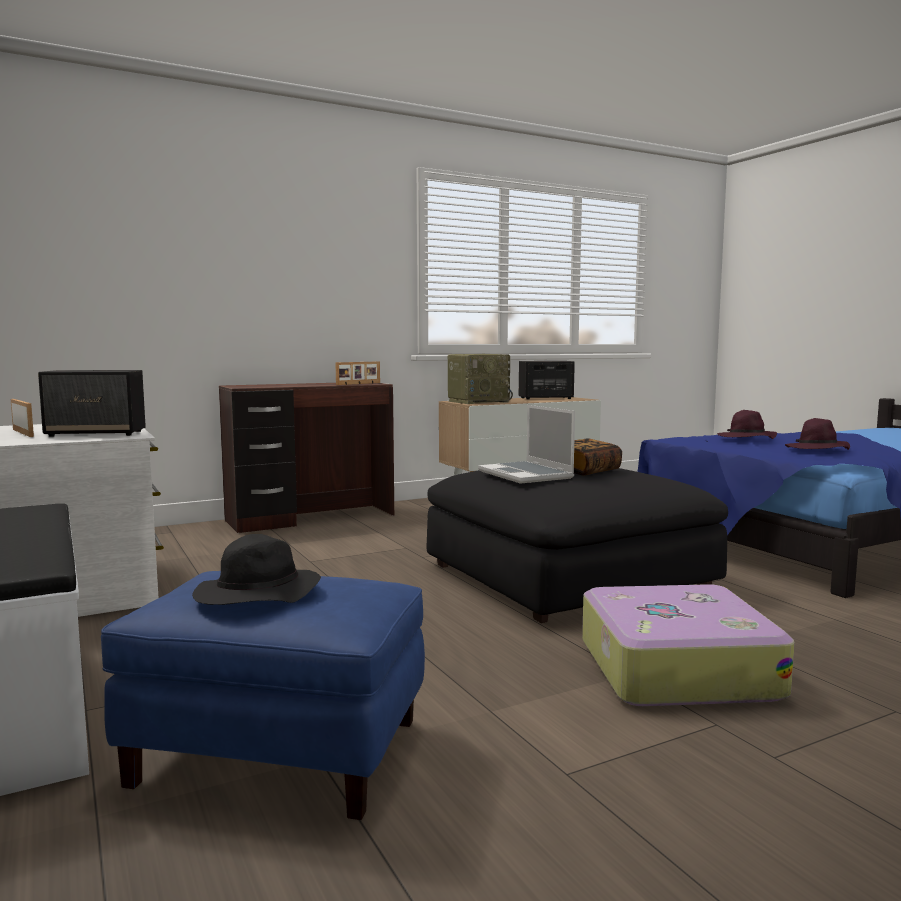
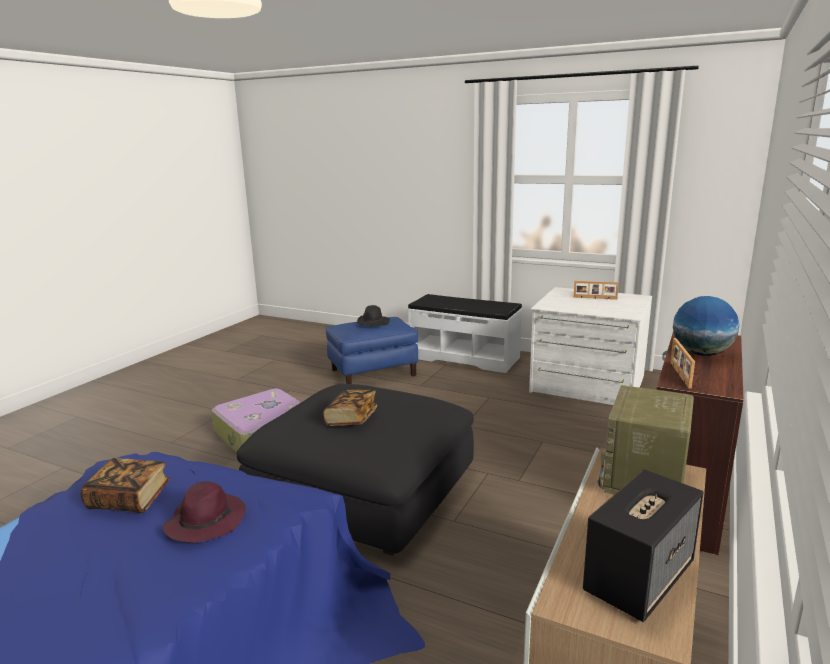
camera: 145 degrees right, 10 degrees up
speaker [38,370,146,437] -> none
laptop [478,405,575,484] -> none
purple hat [785,418,850,450] -> book [81,458,170,513]
none -> globe [673,296,740,356]

